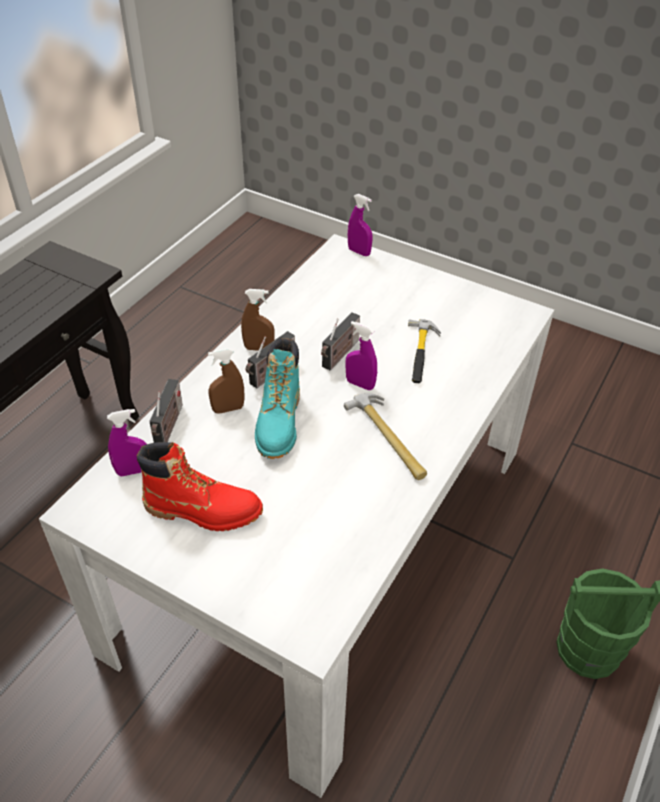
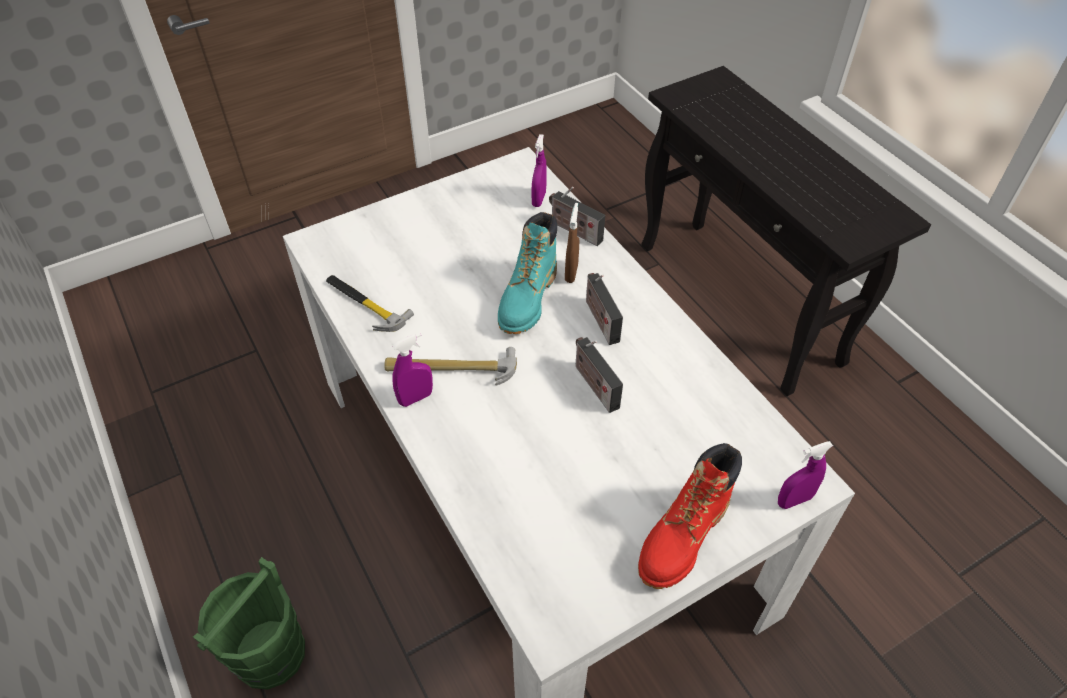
camera: 120 degrees right, 5 degrees up
red boot [137,442,263,531] -> red boot moved to [638,443,742,589]
brown spray bottle [241,289,275,351] -> none
turquoise boot [255,338,300,459] -> turquoise boot turned 105 degrees counterclockwise [498,212,557,334]
purple spray bottle [345,321,377,390] -> purple spray bottle moved to [392,332,433,407]
hammer [408,319,441,383] -> hammer moved to [326,275,414,332]

